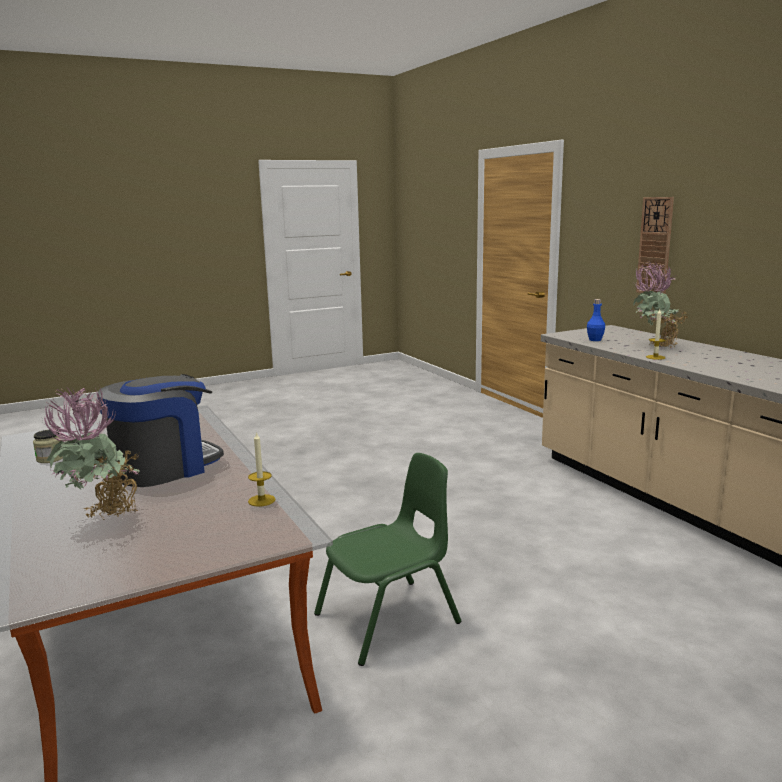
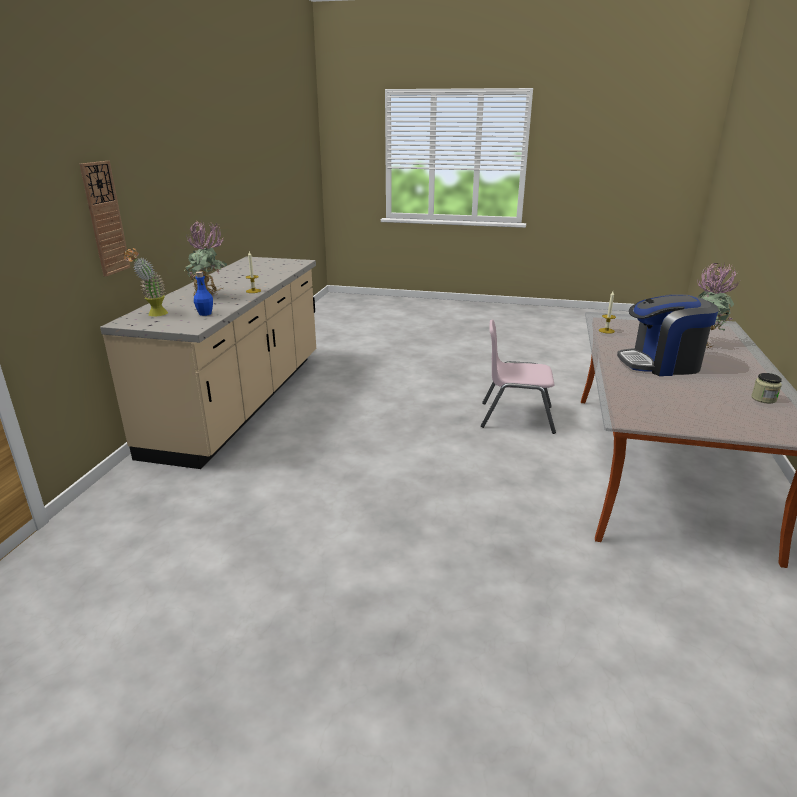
camera: 140 degrees left, 10 degrees up
green chair [314,453,461,666] -> pink chair [481,319,556,434]
none -> potted plant [124,248,168,317]

